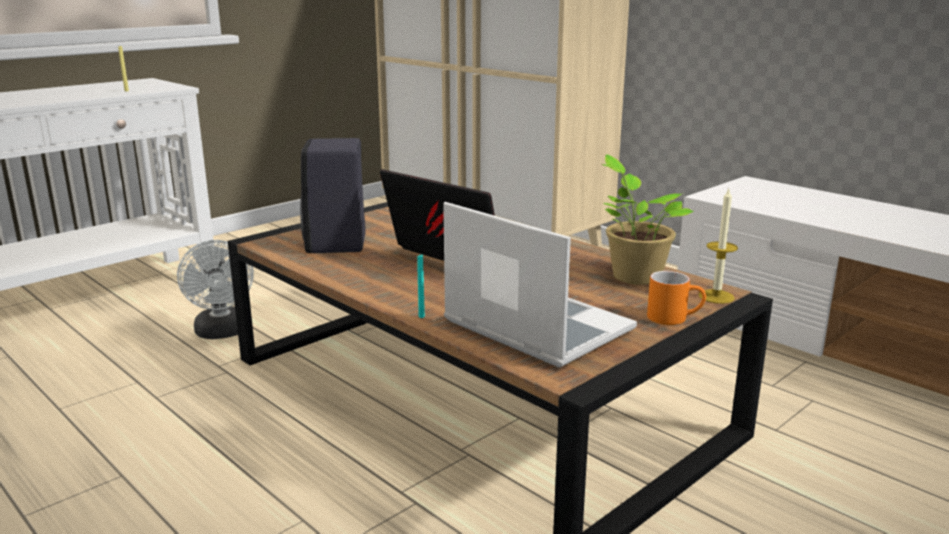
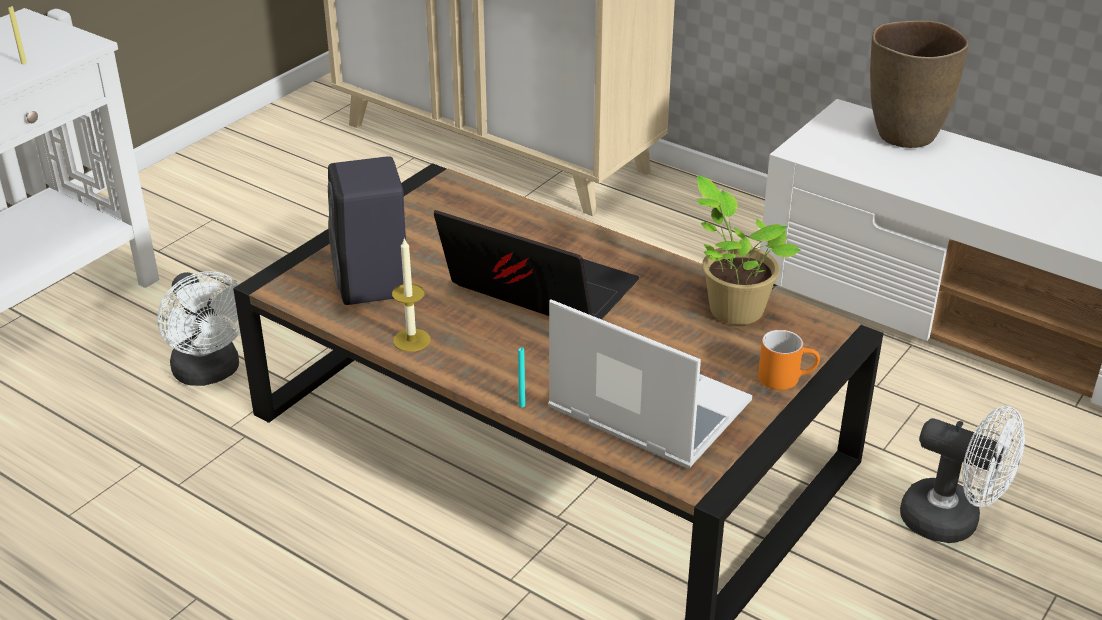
camera: 10 degrees left, 15 degrees up
candle [699,189,738,304] -> candle moved to [392,237,430,352]
none -> brown vase [870,21,969,148]
none -> white fan [900,406,1025,543]

